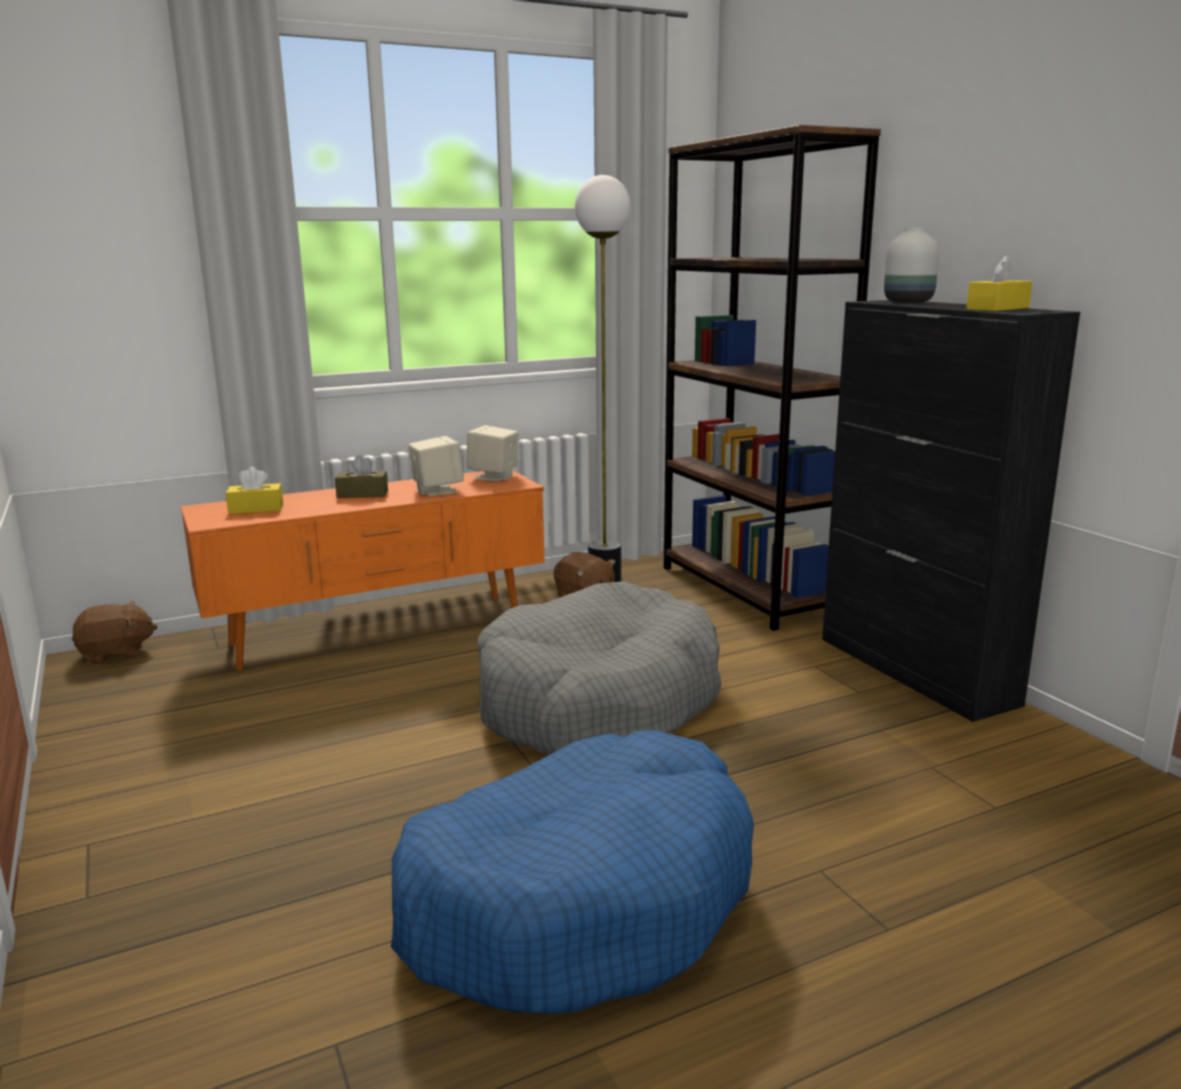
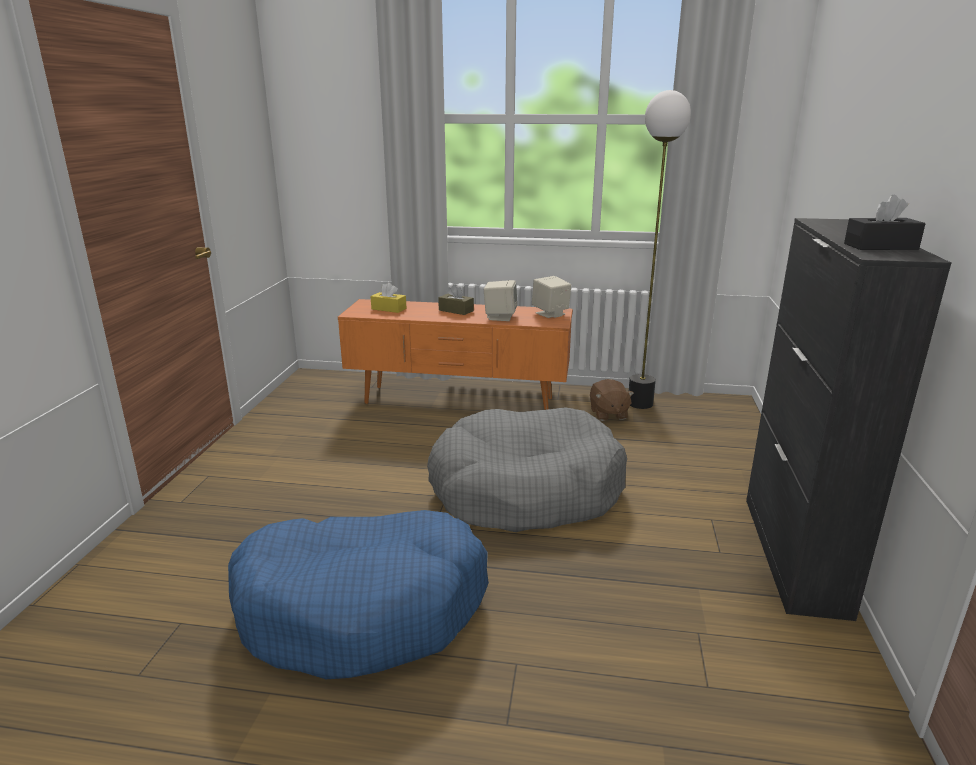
camera: 35 degrees right, 5 degrees up
brown plush toy [72,601,158,665] -> none
brown bookcase [664,125,881,631] -> none
white vase [884,228,939,303] -> none
yellow tissue box [966,255,1032,311] -> black tissue box [844,195,926,250]

